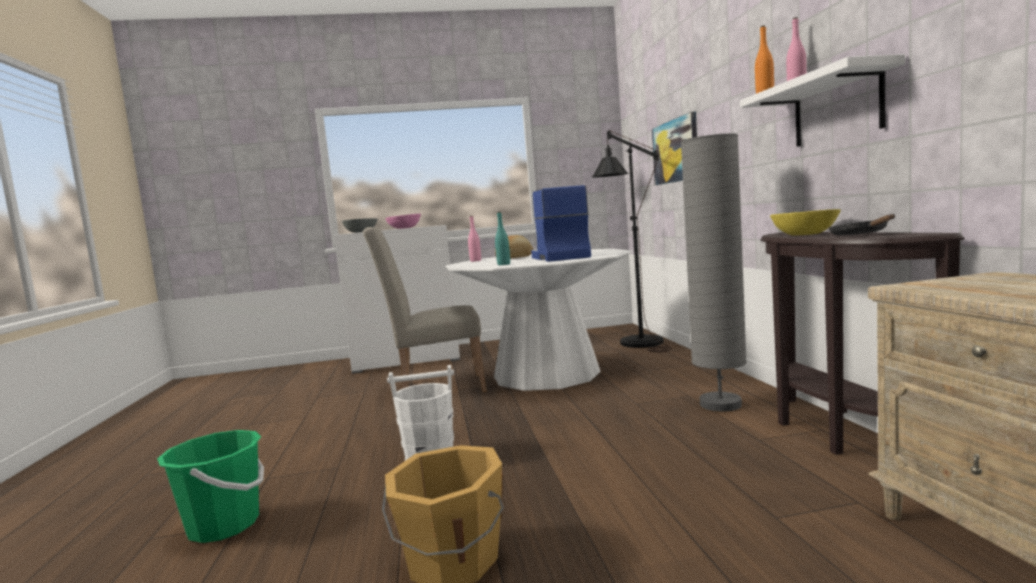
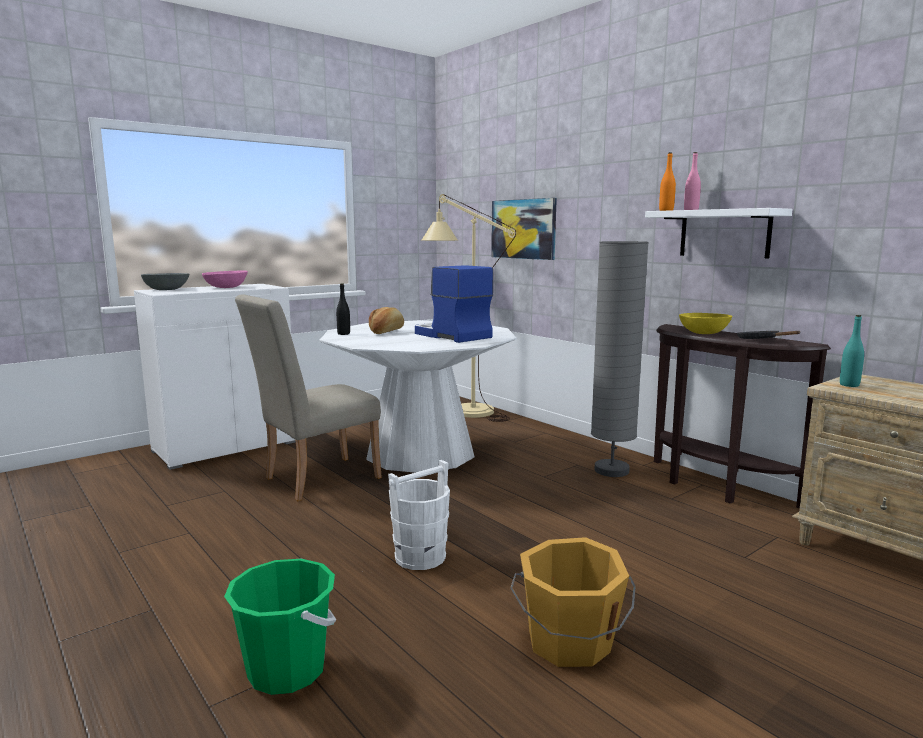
camera: 30 degrees left, 5 degrees up
pink bottle [468,216,481,262] -> black bottle [336,283,350,335]
turquoise bottle [495,212,510,265] -> turquoise bottle moved to [840,315,864,387]
black floor lamp [592,130,672,352] -> beige floor lamp [421,194,516,422]

